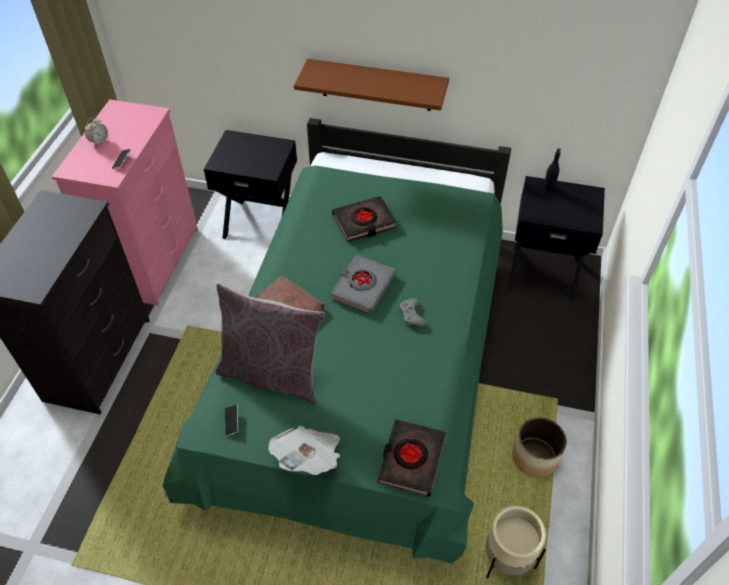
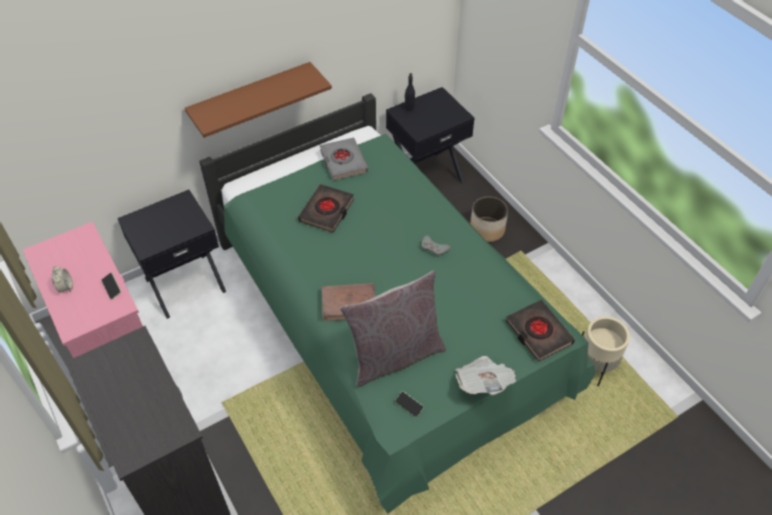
camera: 45 degrees left, 0 degrees up
grey book [331,255,396,314] -> grey book moved to [320,138,368,181]
planter [513,417,567,477] -> planter moved to [470,196,508,242]

